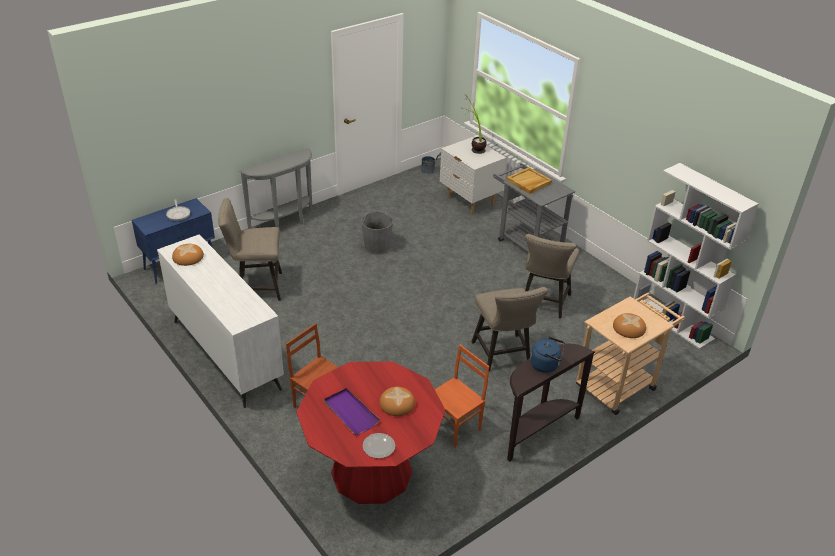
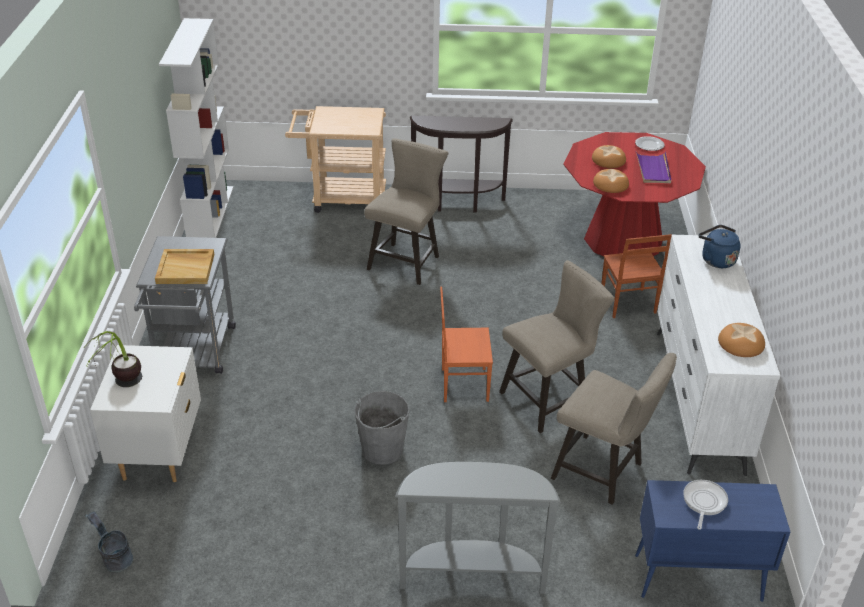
camera: 140 degrees left, 0 degrees up
orange chair [435,345,489,448] -> orange chair moved to [440,286,493,402]
beige stool [525,234,579,319] -> beige stool moved to [499,260,615,433]
blue kettle [530,337,565,373] -> blue kettle moved to [699,225,741,268]
bread [613,313,646,338] -> bread moved to [593,169,629,193]

